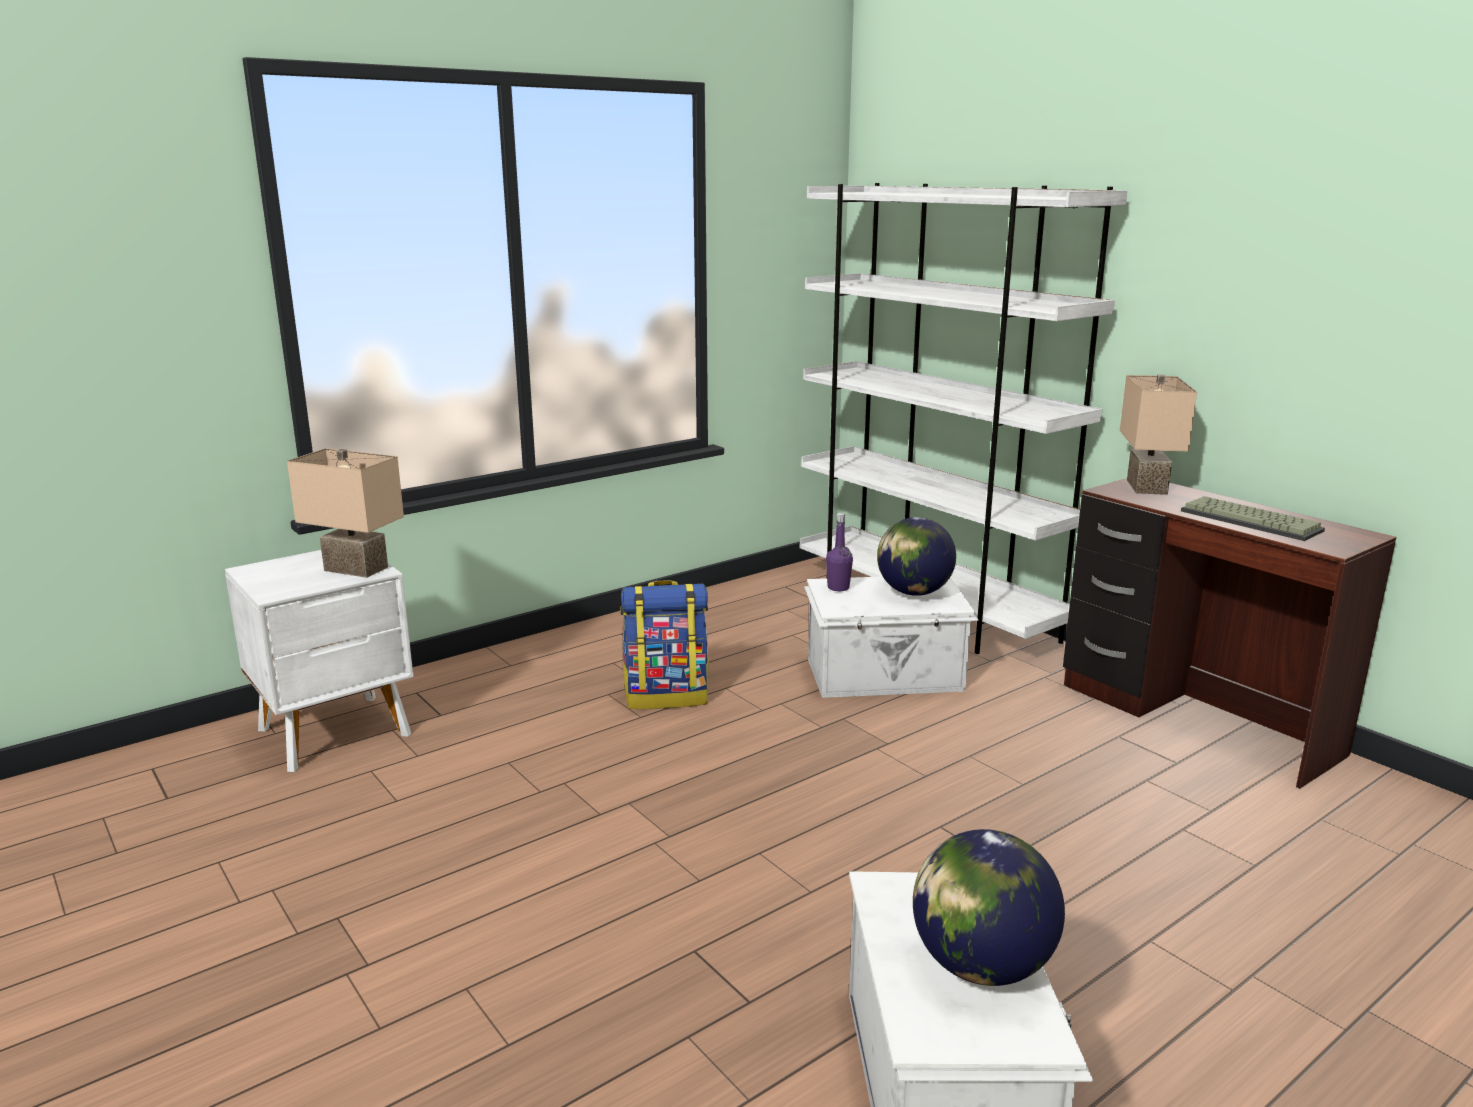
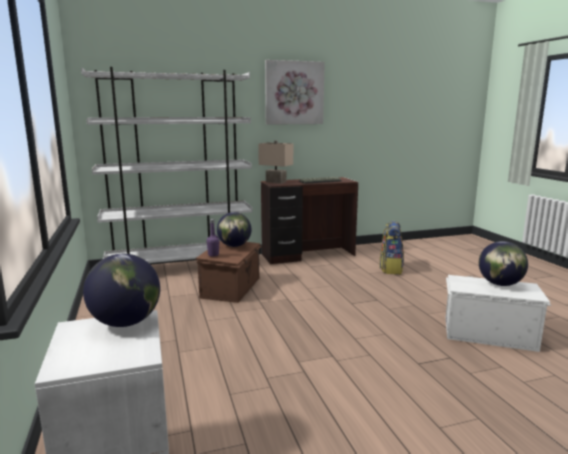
camera: 70 degrees left, 5 degrees down
beige table lamp [287,448,404,578] -> globe [83,254,160,327]
backpack [620,580,709,709] -> backpack moved to [379,221,404,275]
white storage box [804,576,979,698] -> brown storage box [196,241,262,303]
none -> picture [265,60,325,125]

